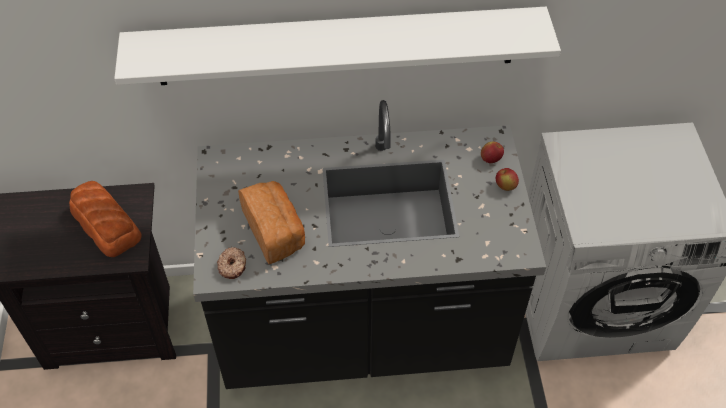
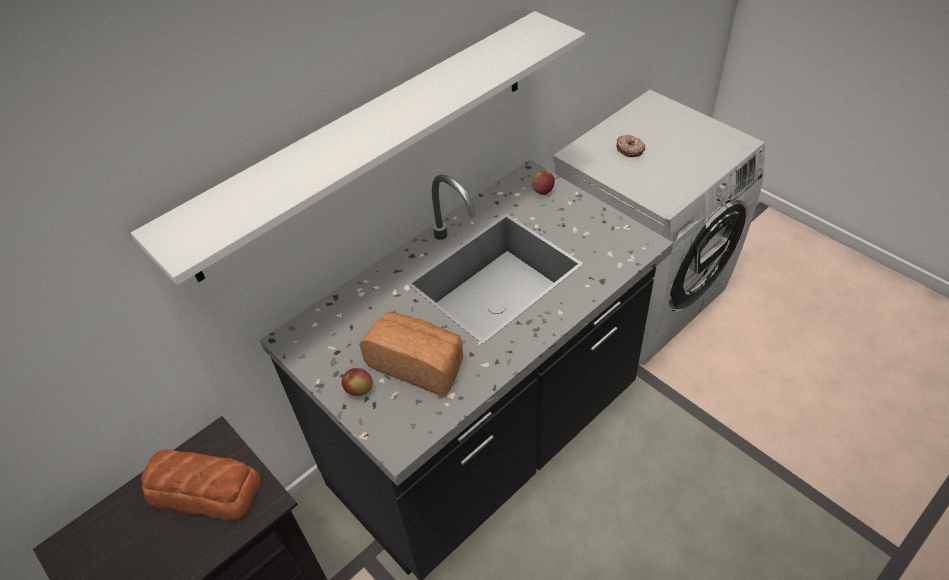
camera: 35 degrees left, 5 degrees down
donut [217,247,246,279] -> donut moved to [616,135,645,157]
apple [496,168,519,191] -> apple moved to [342,368,372,396]

